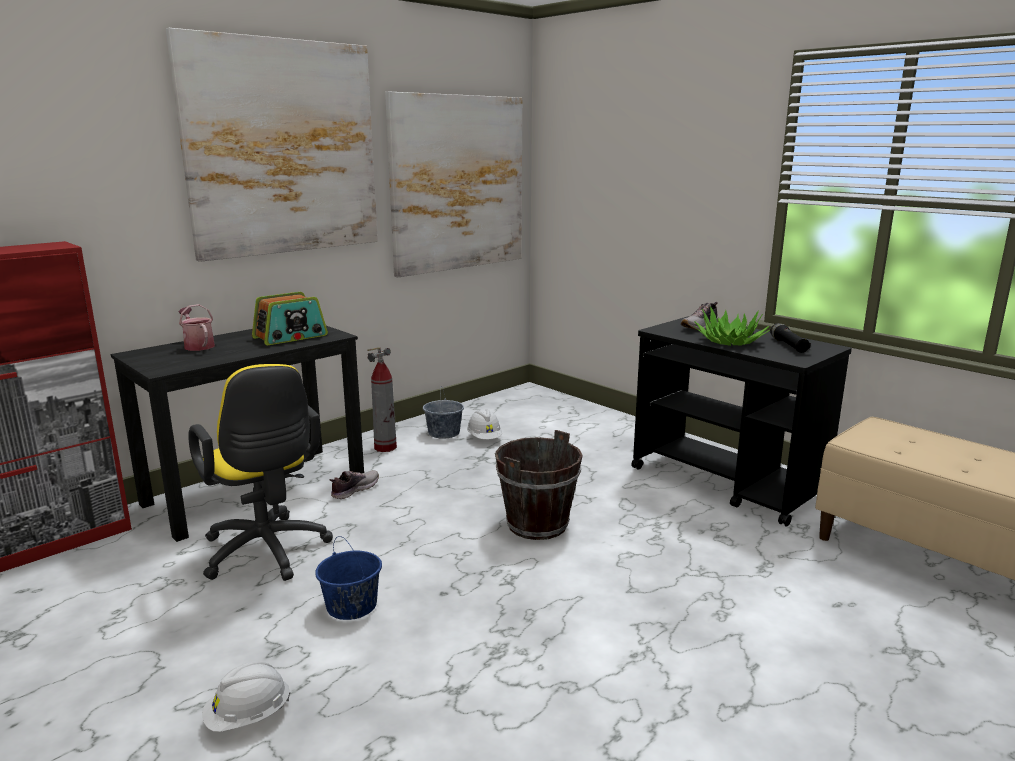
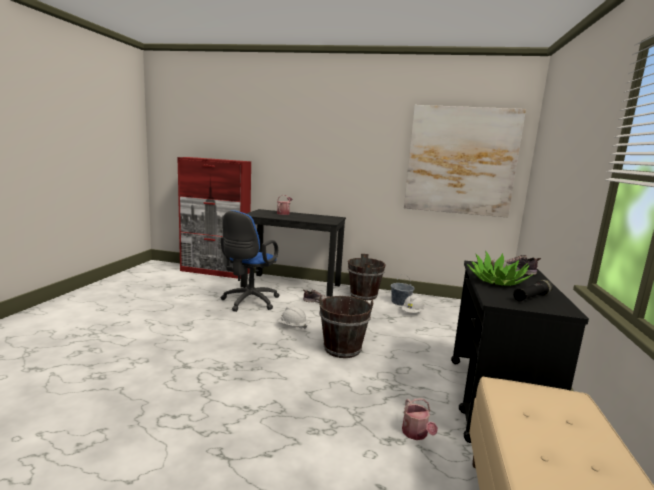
camera: 55 degrees right, 5 degrees down
picture [166,28,378,262] -> none
yellow office chair [188,364,333,581] -> blue office chair [221,210,280,312]
white hard hat [202,661,291,732] -> white hard hat moved to [277,306,308,329]
radio [252,292,328,345] -> none
blue bucket [315,536,382,620] -> none
fire extinguisher [367,347,397,452] -> brown bucket [347,254,385,300]
none -> watering can [402,398,438,440]

